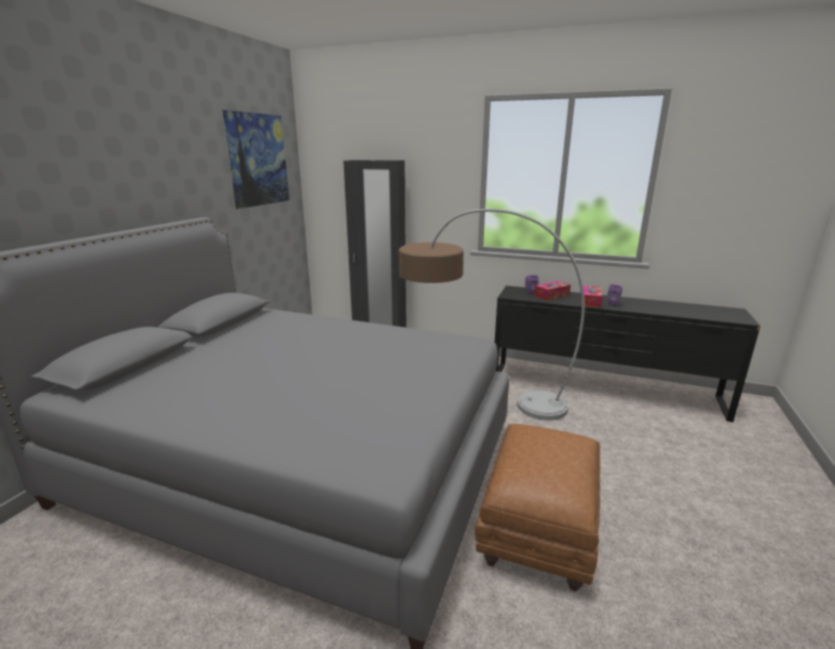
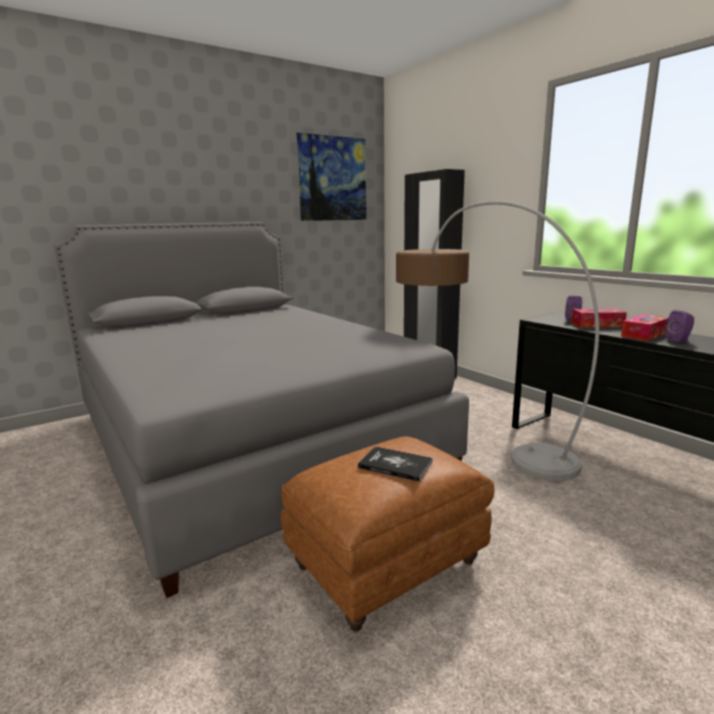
camera: 35 degrees right, 5 degrees down
none -> book [358,446,433,482]

